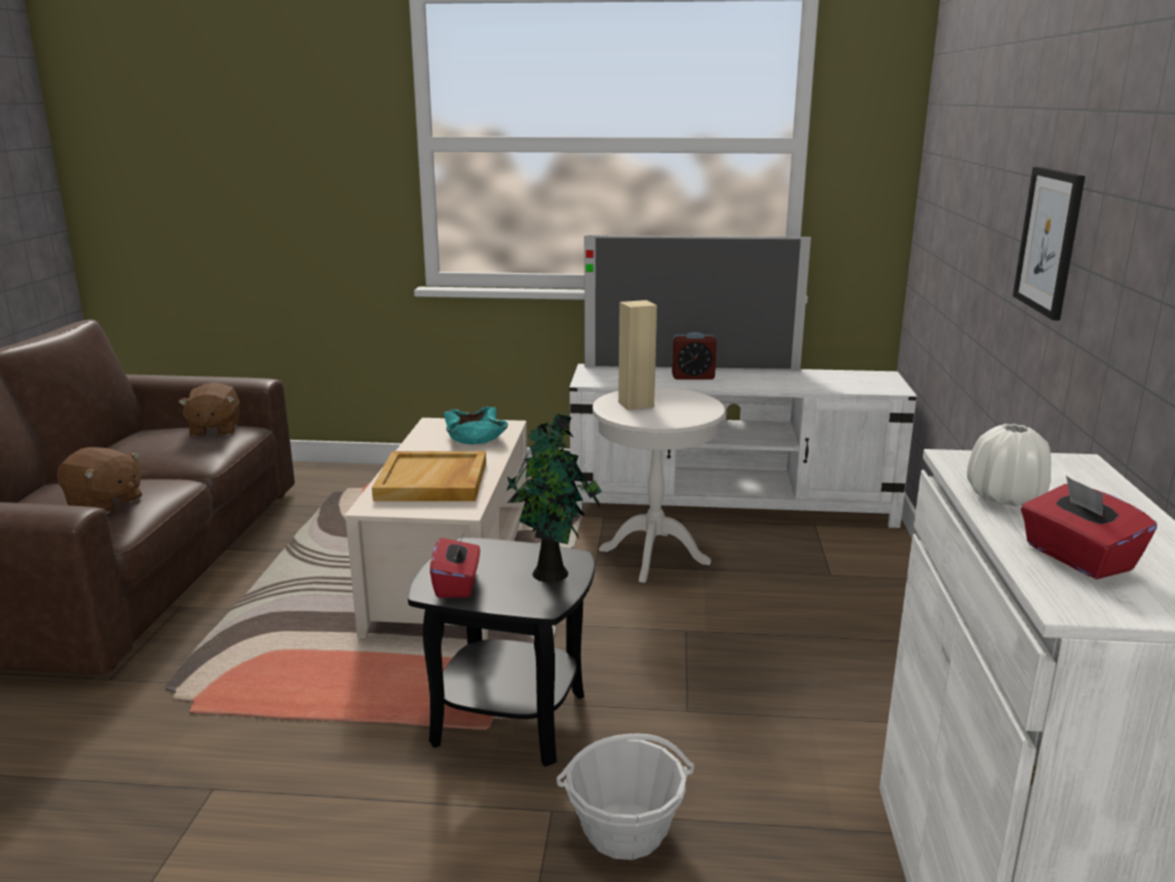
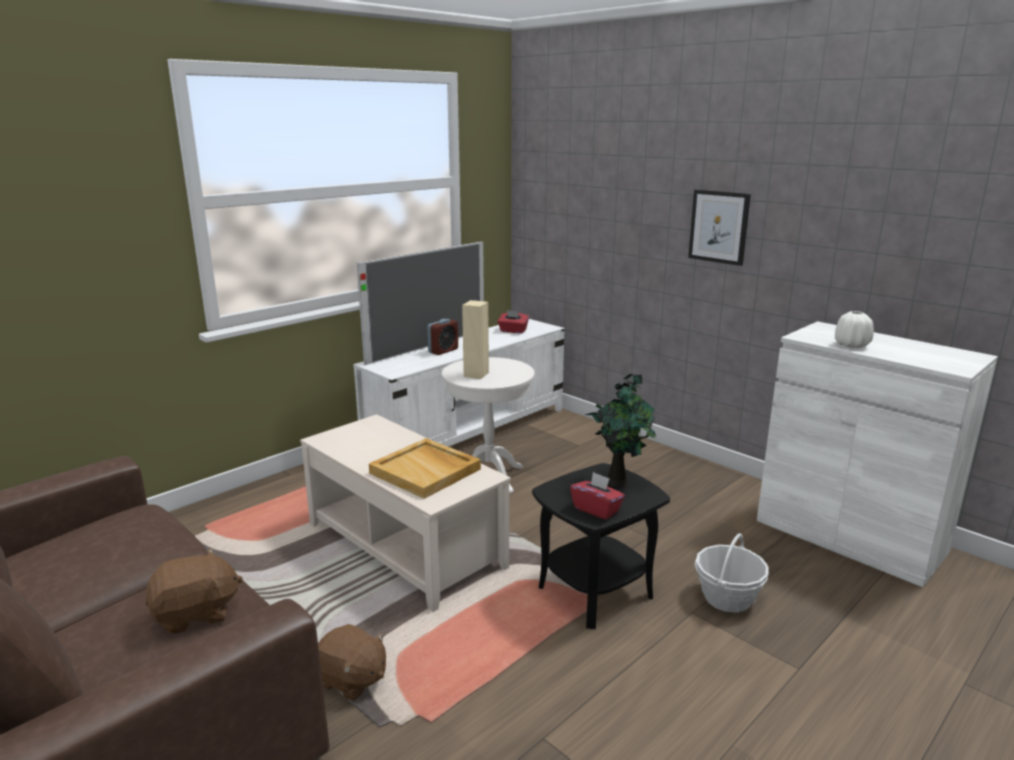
camera: 50 degrees left, 0 degrees up
brown plush toy [178,382,240,436] -> brown plush toy moved to [318,624,386,701]
turquoise bowl [443,407,508,444] -> none
red tissue box [1021,476,1157,579] -> red tissue box moved to [498,310,529,333]

